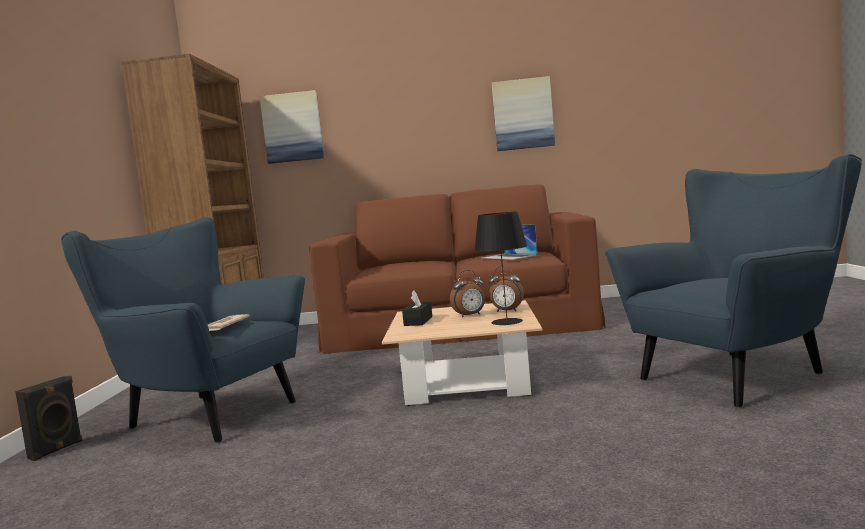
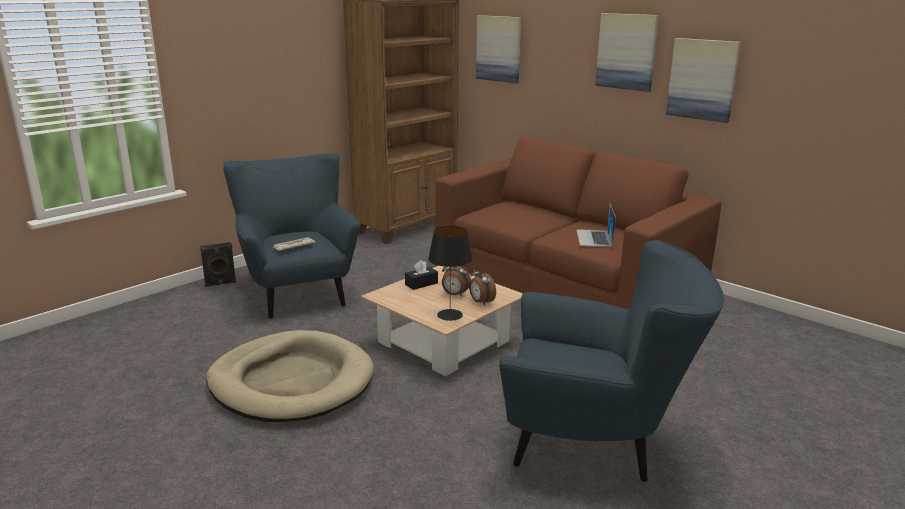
camera: 40 degrees right, 15 degrees up
none -> beige dog bed [206,330,374,422]
none -> picture [595,13,659,92]

